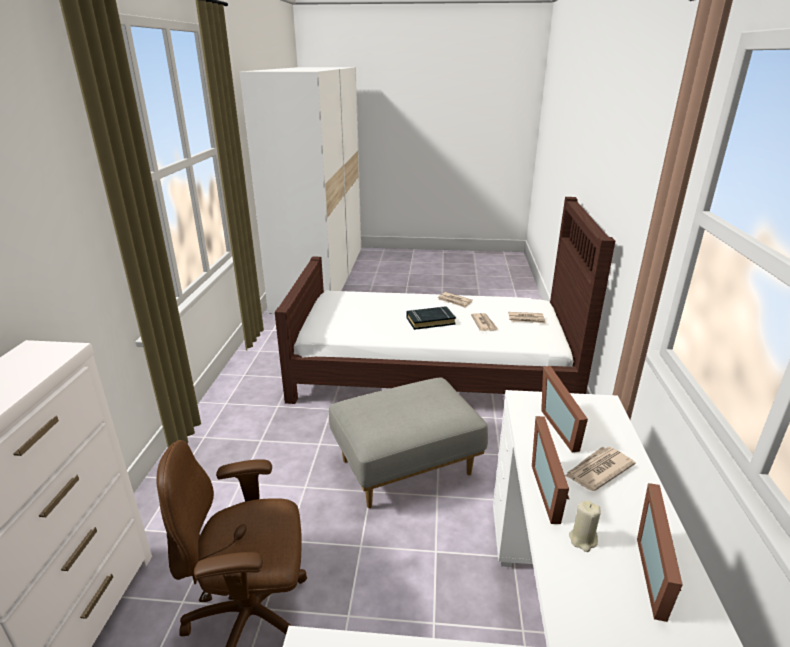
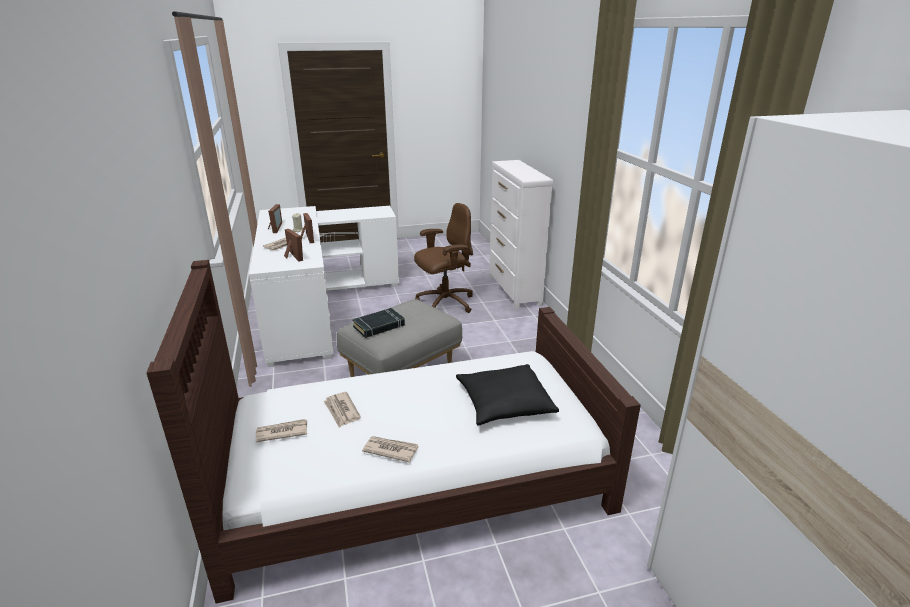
camera: 160 degrees right, 0 degrees up
black book [407,306,456,330] -> black book moved to [352,308,405,338]
none -> black pillow [456,364,559,426]

